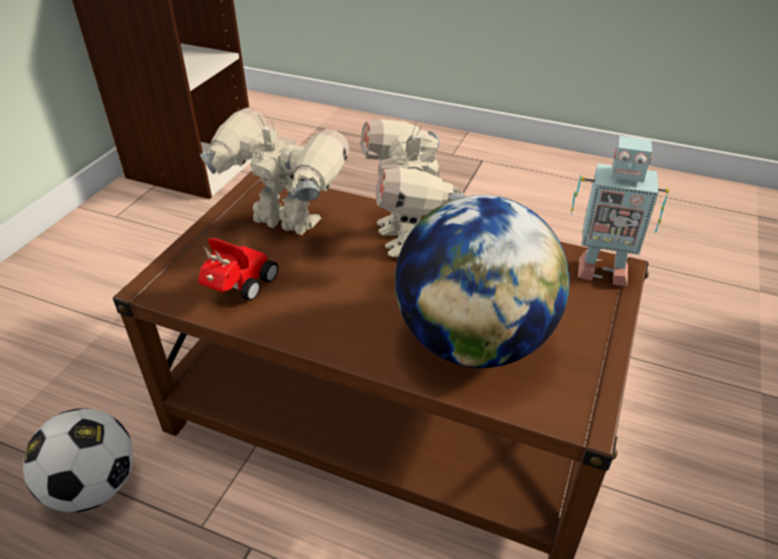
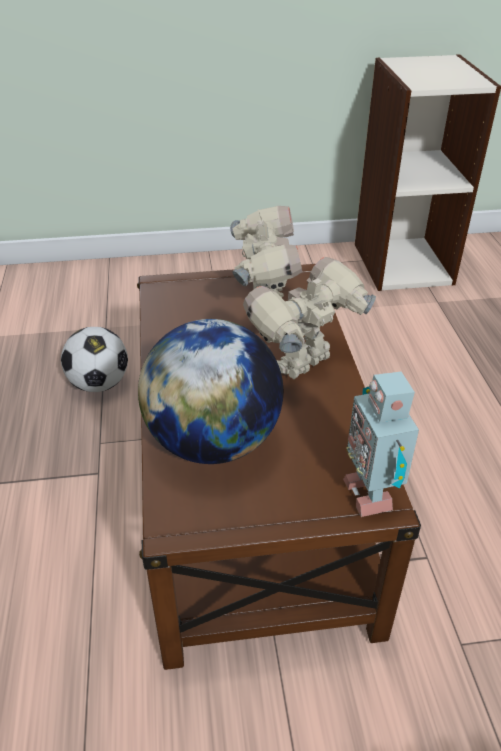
camera: 60 degrees right, 0 degrees up
toy car [198,238,278,301] -> none

